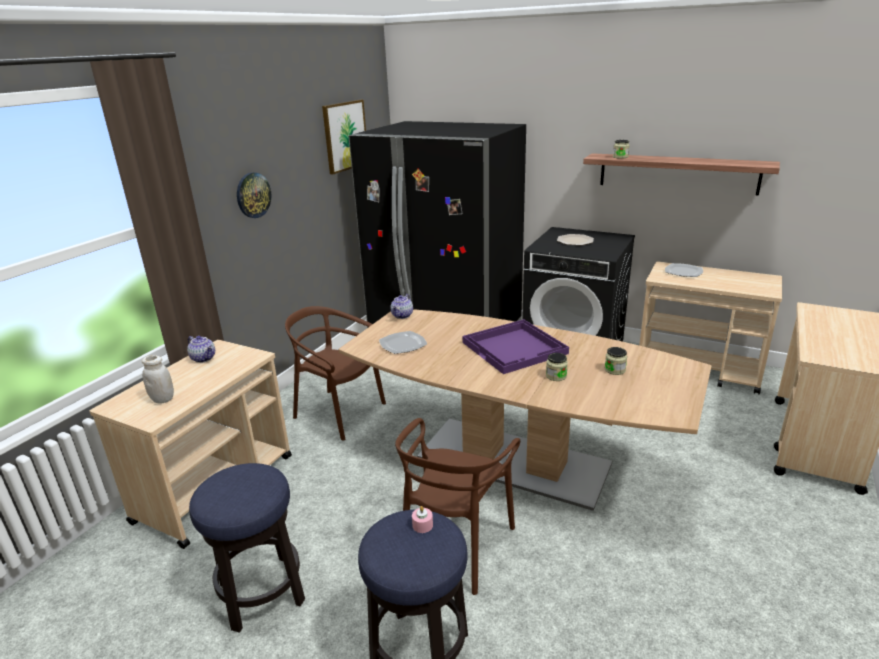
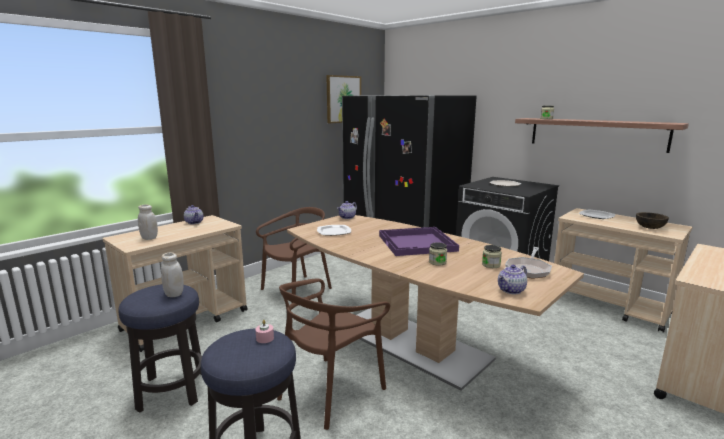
camera: 15 degrees right, 10 degrees down
wall clock [237,172,271,218] -> none
brown chair [285,306,386,440] -> brown chair turned 90 degrees clockwise [256,207,332,303]
none -> white jar [161,253,184,297]
none -> teapot [498,265,527,294]
none -> frying pan [505,247,552,279]
none -> brown bowl [636,212,669,229]

